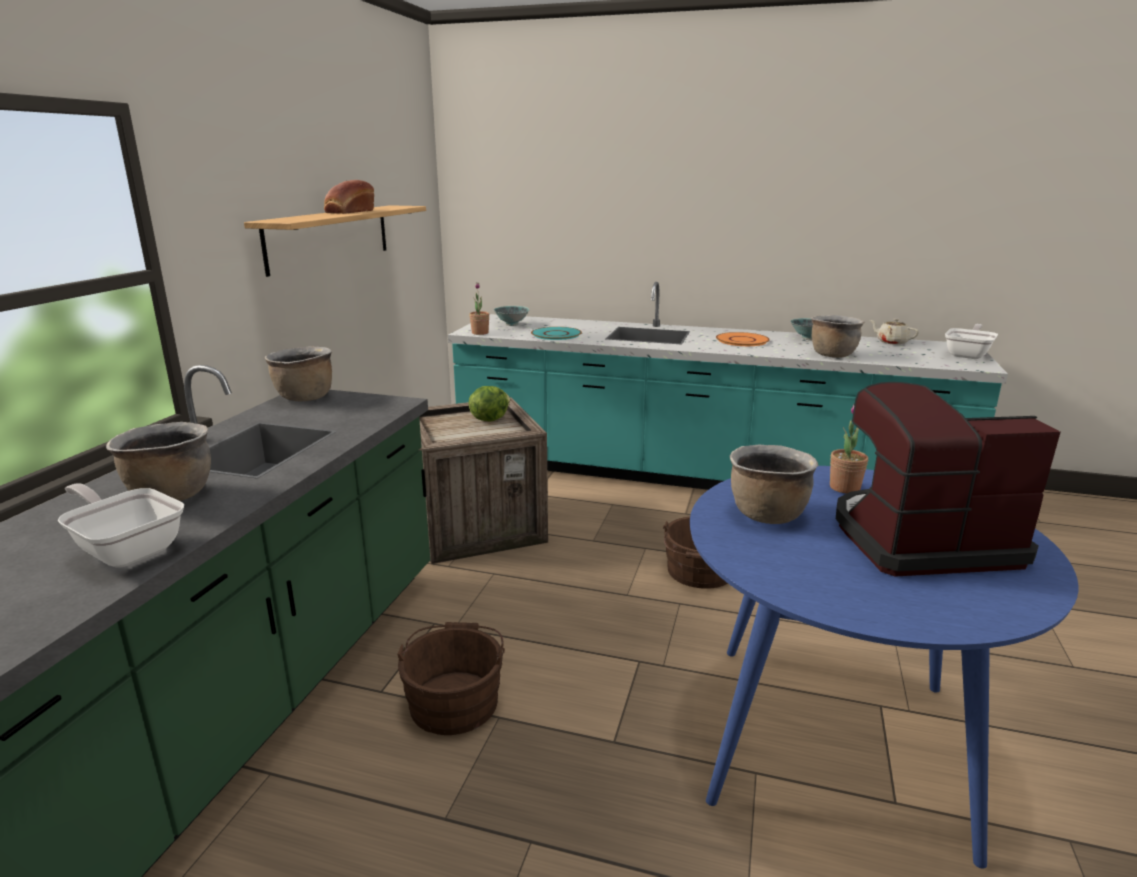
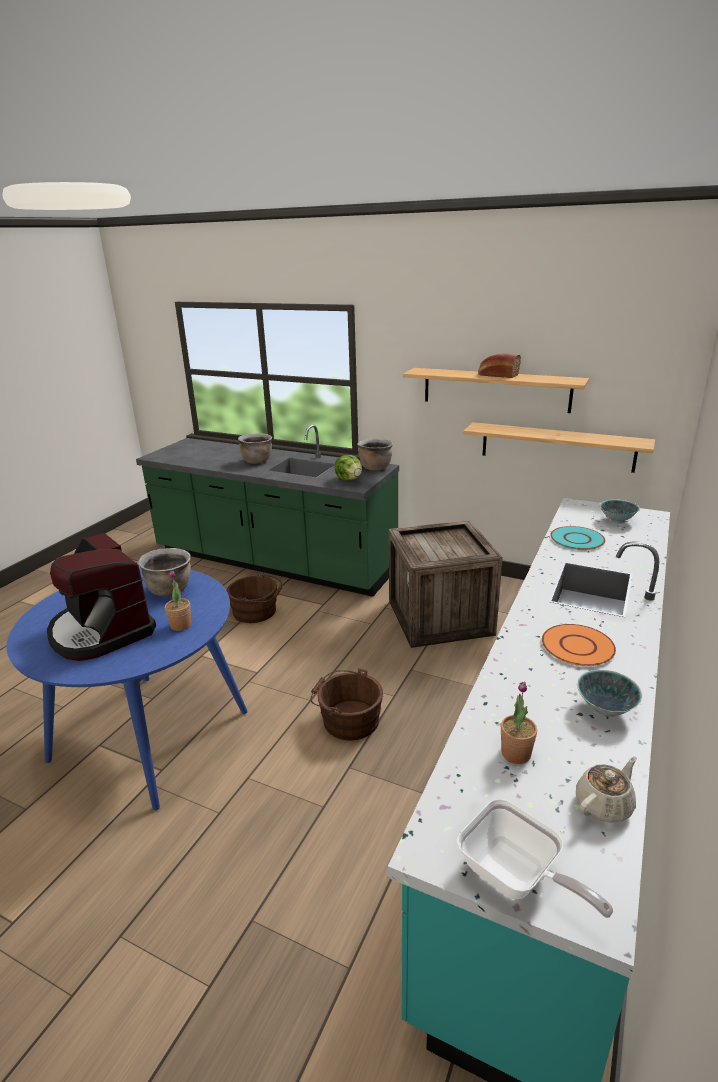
camera: 100 degrees right, 5 degrees up
frying pan [57,484,184,567] -> none
lettuce [468,386,510,422] -> lettuce moved to [334,455,362,481]
potted plant [469,282,490,335] -> potted plant moved to [501,682,537,764]
brown cooking pot [811,315,864,358] -> none
coffee machine [836,382,1061,577] -> coffee machine turned 135 degrees clockwise [47,533,156,661]
none -> shelf [463,422,655,473]

